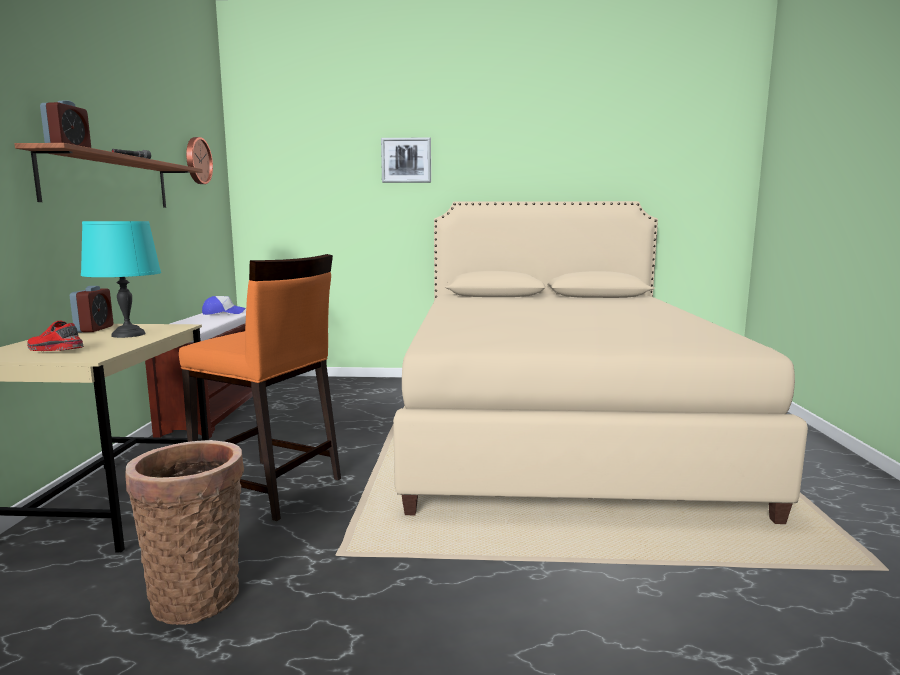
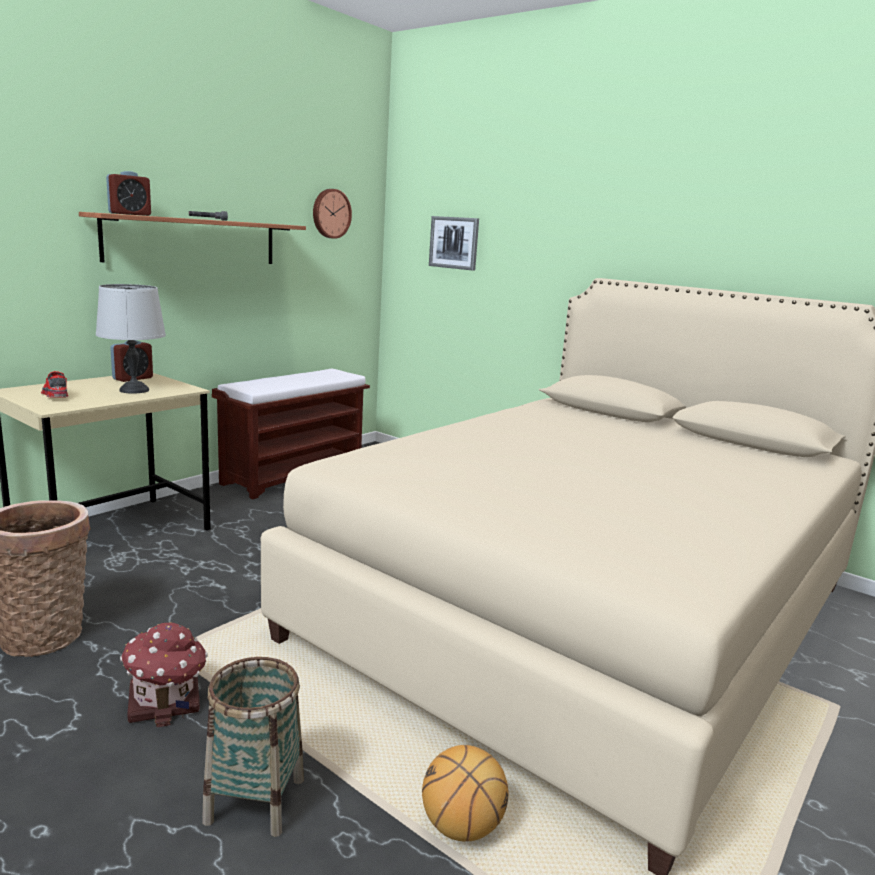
camera: 35 degrees right, 5 degrees up
turquoise table lamp [81,221,161,338] -> grey table lamp [96,284,166,394]
orange stool [179,254,341,521] -> none
cap [202,296,245,315] -> none
picture [381,138,431,183] -> picture moved to [429,216,479,271]
none -> toy house [120,622,208,727]
none -> basket [202,657,304,837]
none -> basketball [422,745,509,841]

